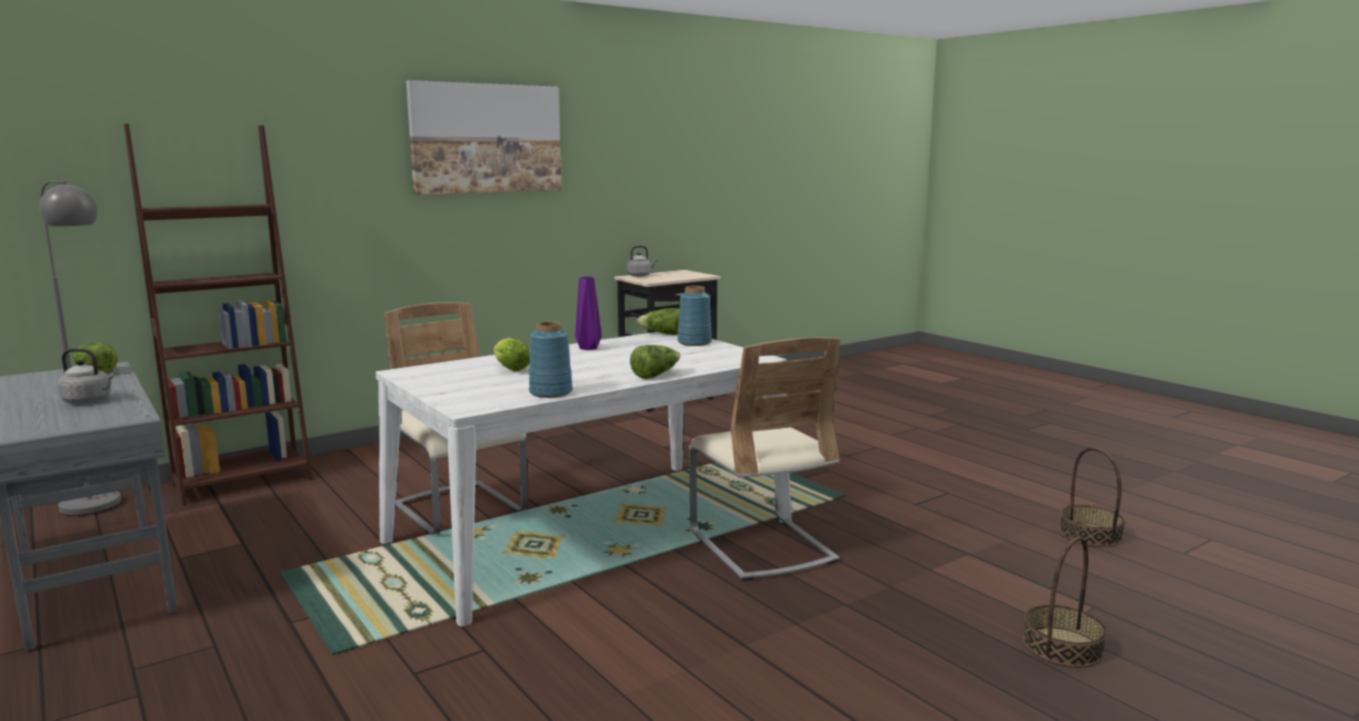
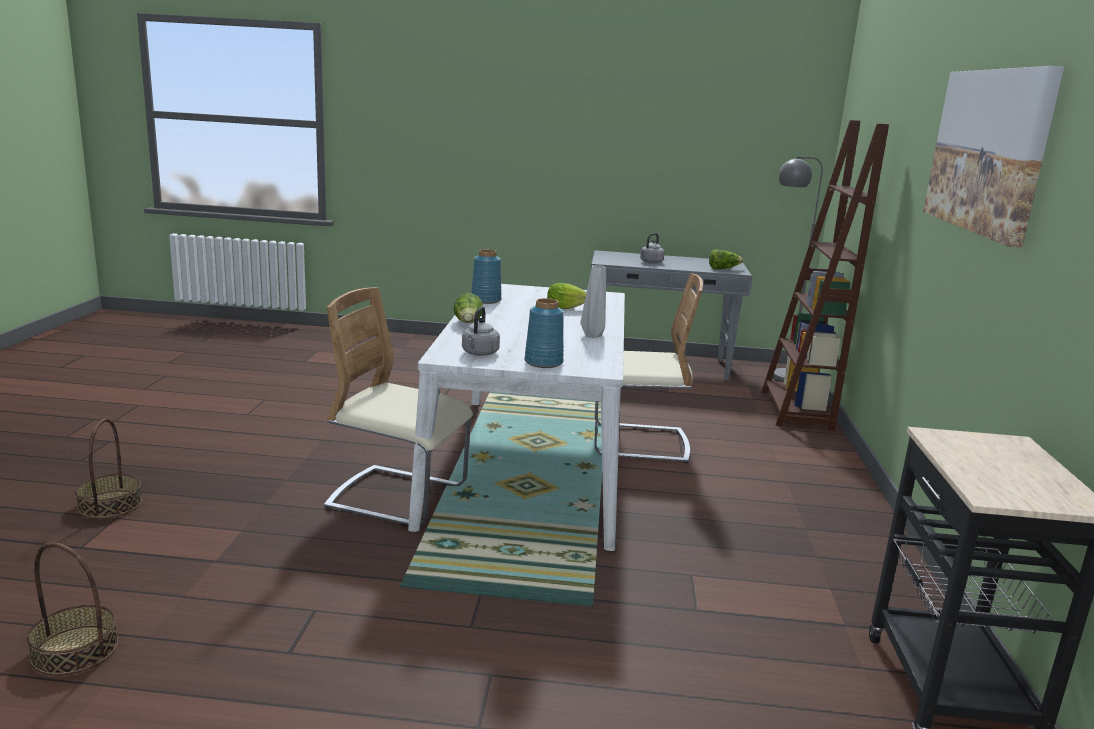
camera: 130 degrees right, 5 degrees up
purple vase [575,277,602,350] -> grey vase [581,265,606,338]
grey kettle [627,246,657,277] -> grey kettle moved to [462,306,500,356]
lettuce [637,308,679,335] -> none

